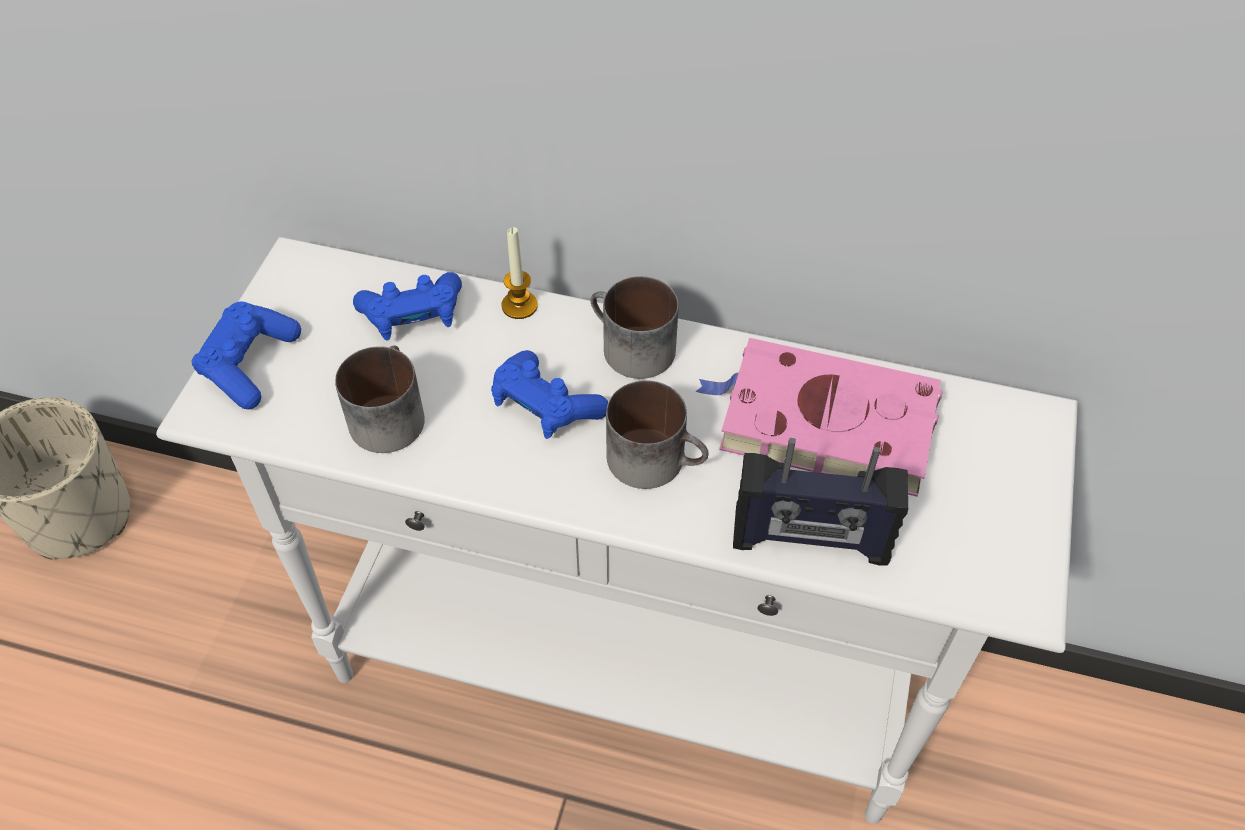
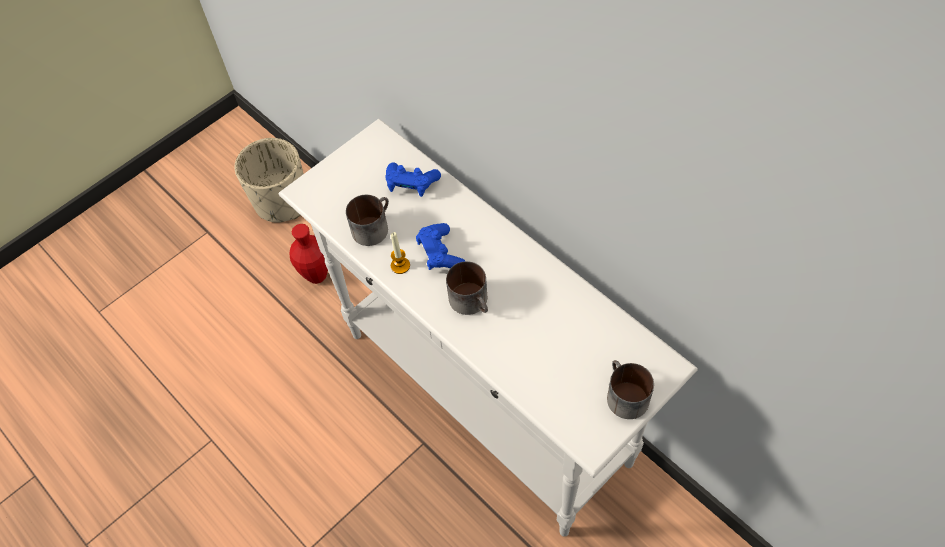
camera: 35 degrees right, 5 degrees up
blue game controller [192,301,301,409] -> none
candle [501,227,538,319] -> candle moved to [391,232,410,274]
mug [590,276,679,379] -> mug moved to [607,360,654,419]
pink book [695,338,943,497] -> none
radio [733,438,908,565] -> none
none -> red vase [289,224,328,284]

